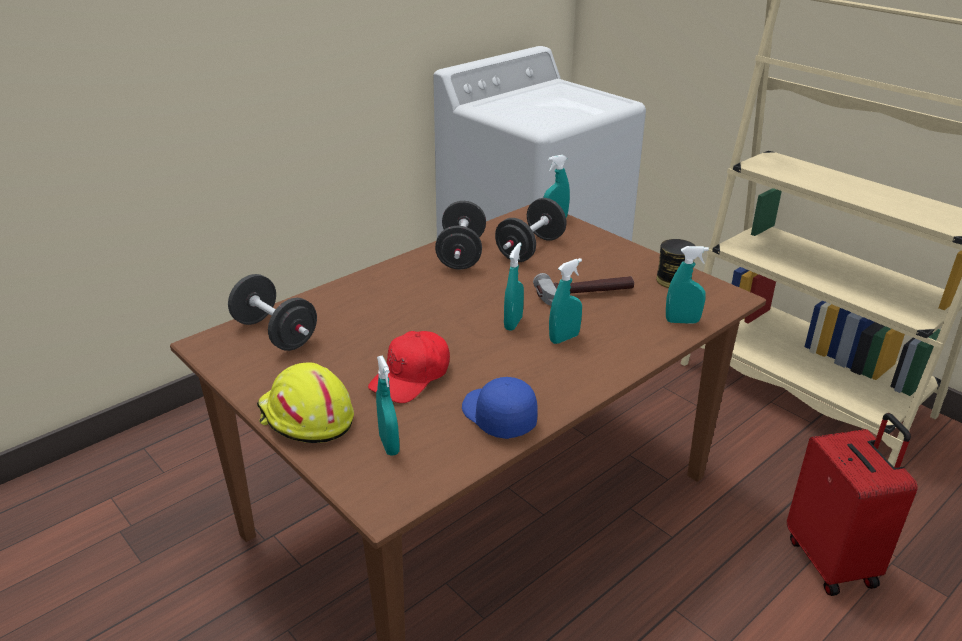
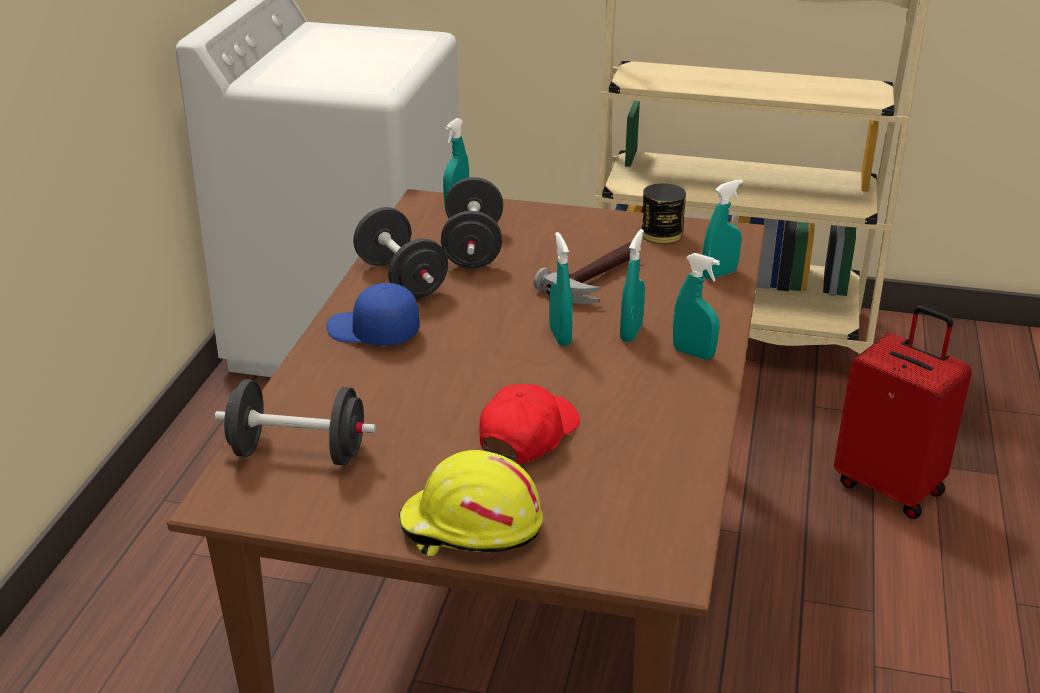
camera: 35 degrees left, 0 degrees up
red cap [368,331,450,403] -> red cap turned 150 degrees counterclockwise [479,384,580,463]
turquoise spray bottle [376,356,400,456] -> turquoise spray bottle moved to [673,253,720,359]
blue cap [462,377,538,439] -> blue cap moved to [326,283,420,346]

